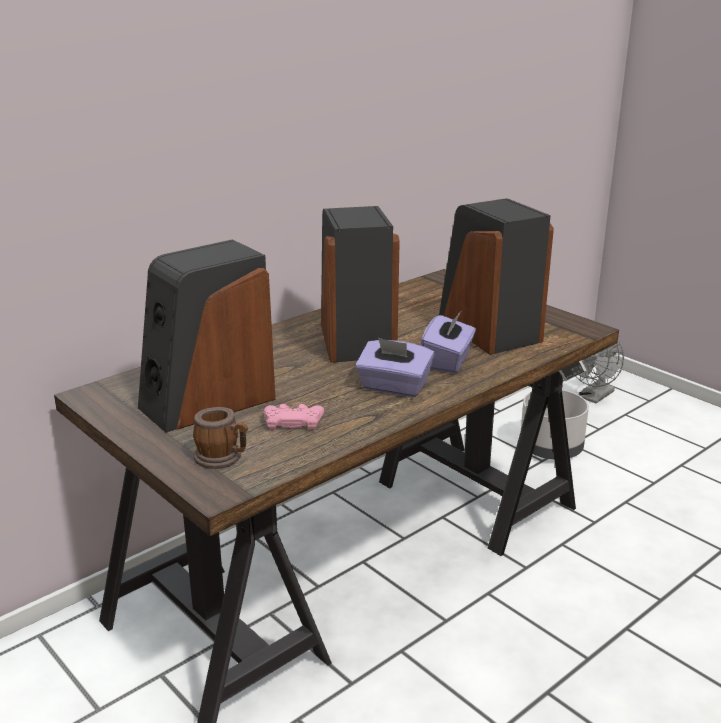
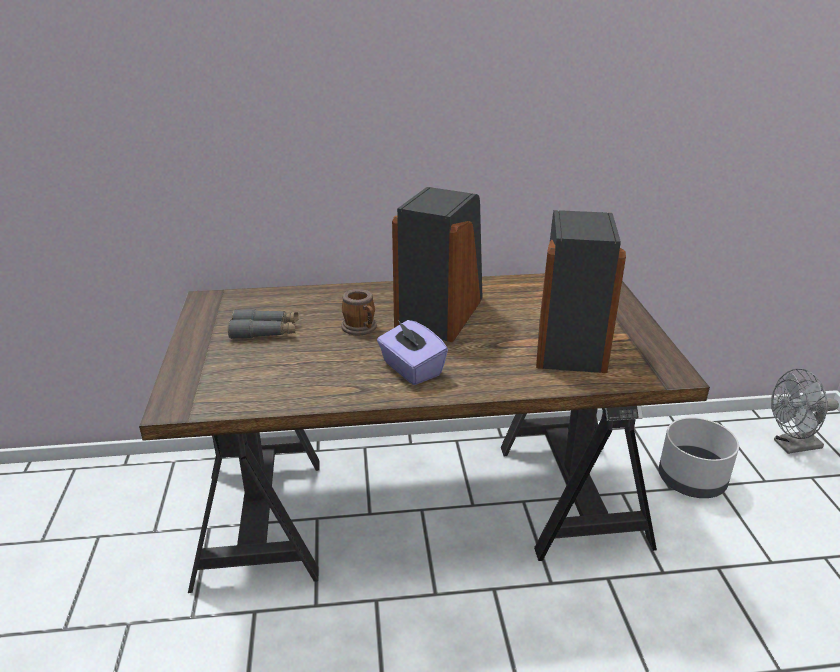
camera: 35 degrees right, 5 degrees up
speaker [138,239,276,433] -> grey binoculars [228,309,299,339]
mug [193,407,248,469] -> mug moved to [341,289,377,336]
pink game controller [264,404,324,430] -> none
purple tissue box [421,312,476,373] -> none

